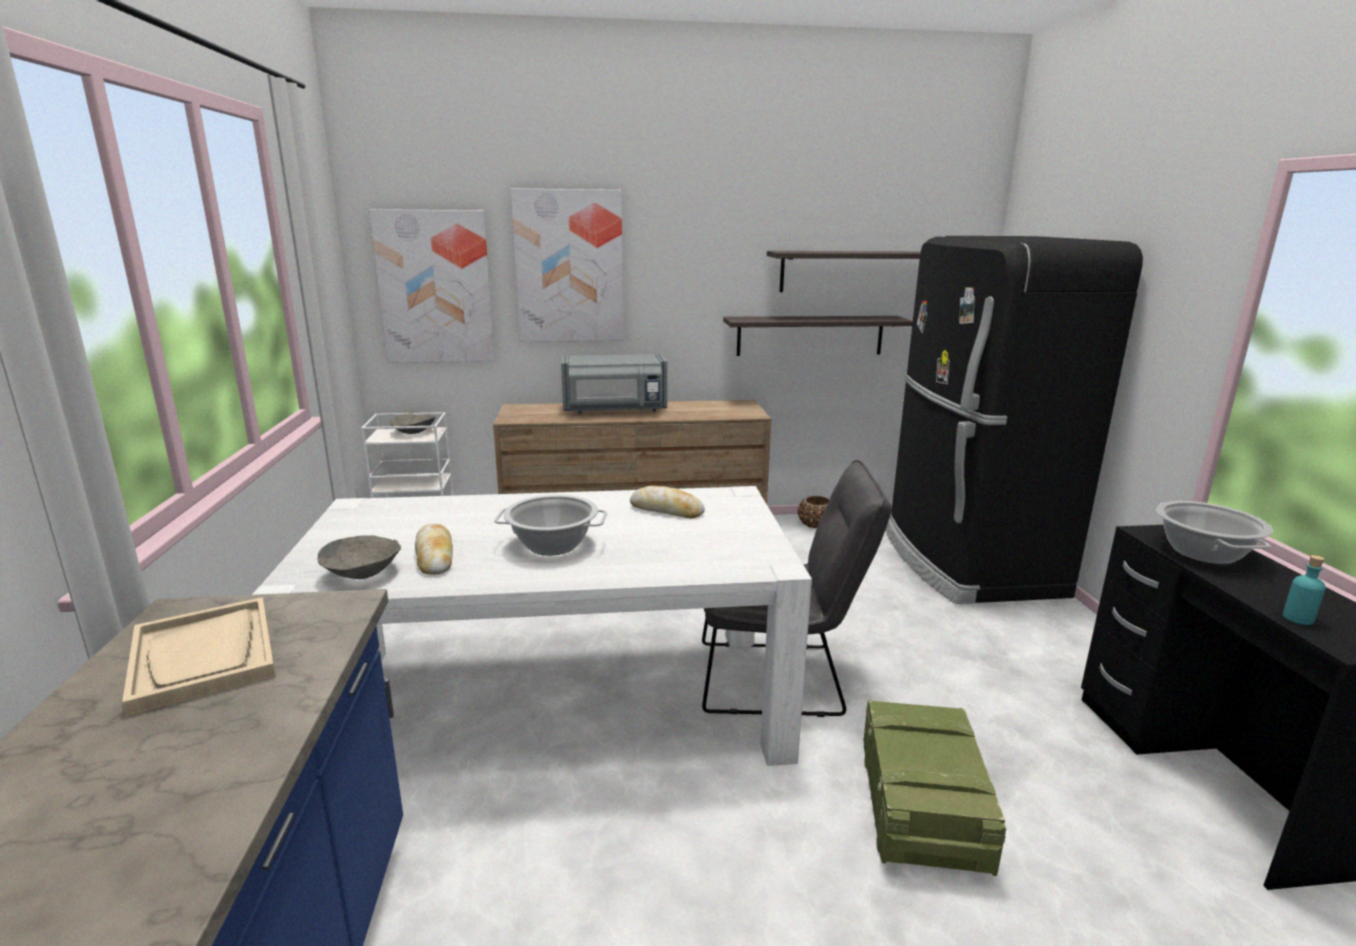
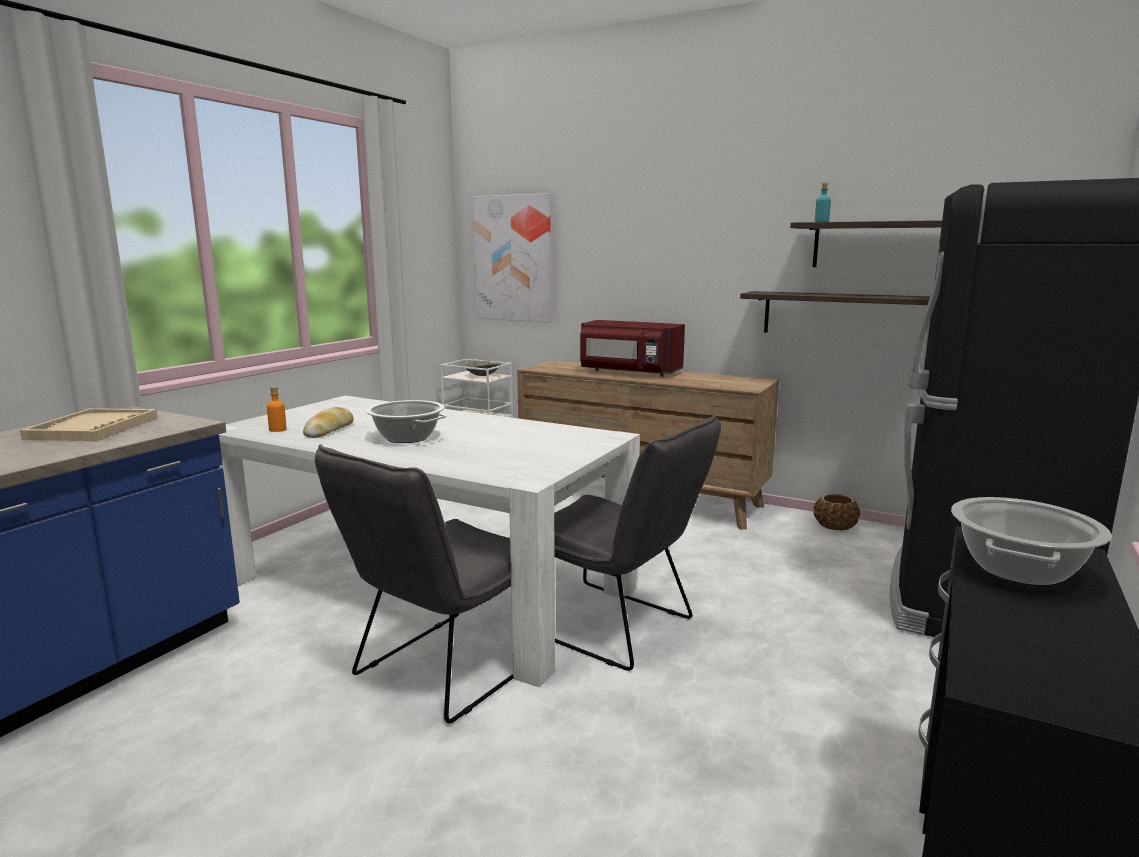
camera: 35 degrees right, 5 degrees down
grey bowl [317,535,401,579] -> orange bottle [267,386,287,432]
picture [510,188,624,342] -> none
grey microwave [561,354,667,414] -> red microwave [580,320,685,377]
bread [630,486,705,518] -> none
crate [863,700,1006,876] -> none
turquoise bottle [1283,555,1326,625] -> turquoise bottle moved to [815,183,831,222]
none -> grey chair [315,444,514,724]

